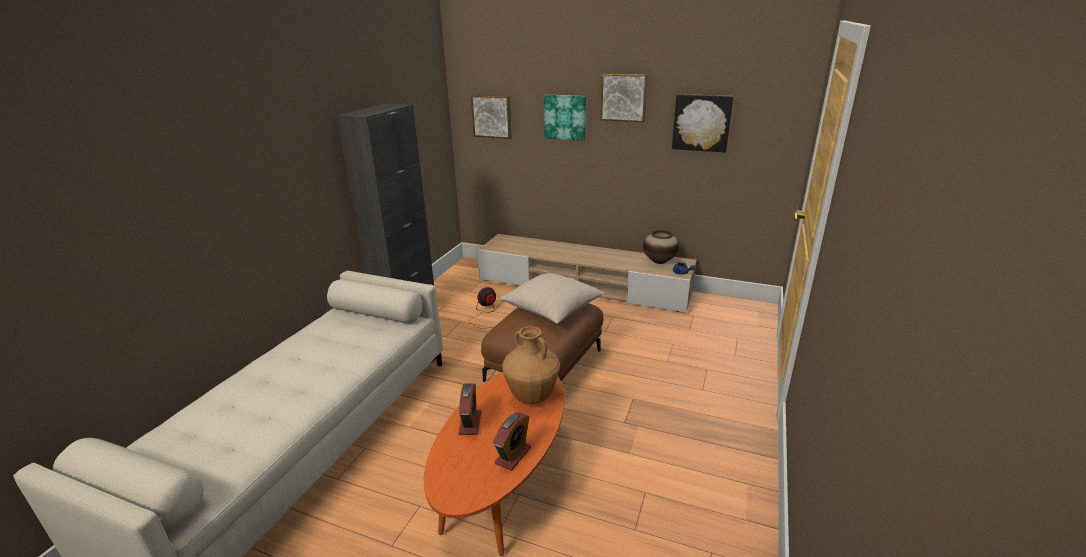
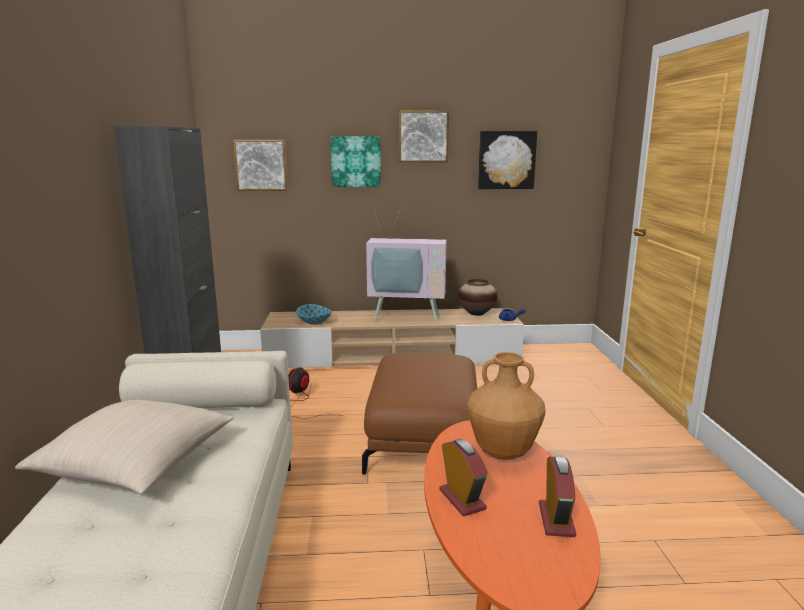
camera: 25 degrees left, 10 degrees down
beige pillow [499,273,605,324] -> beige pillow moved to [15,400,234,494]
none -> bowl [296,304,332,325]
none -> television [366,207,447,324]

